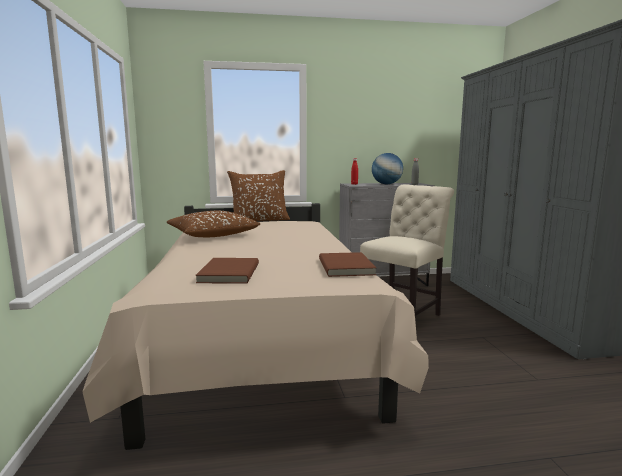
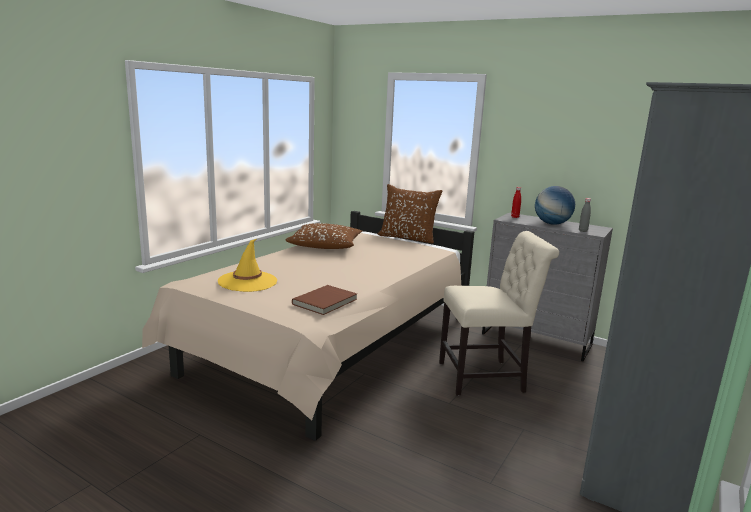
camera: 40 degrees right, 5 degrees up
brown book [195,258,259,284] -> yellow hat [218,239,277,292]

